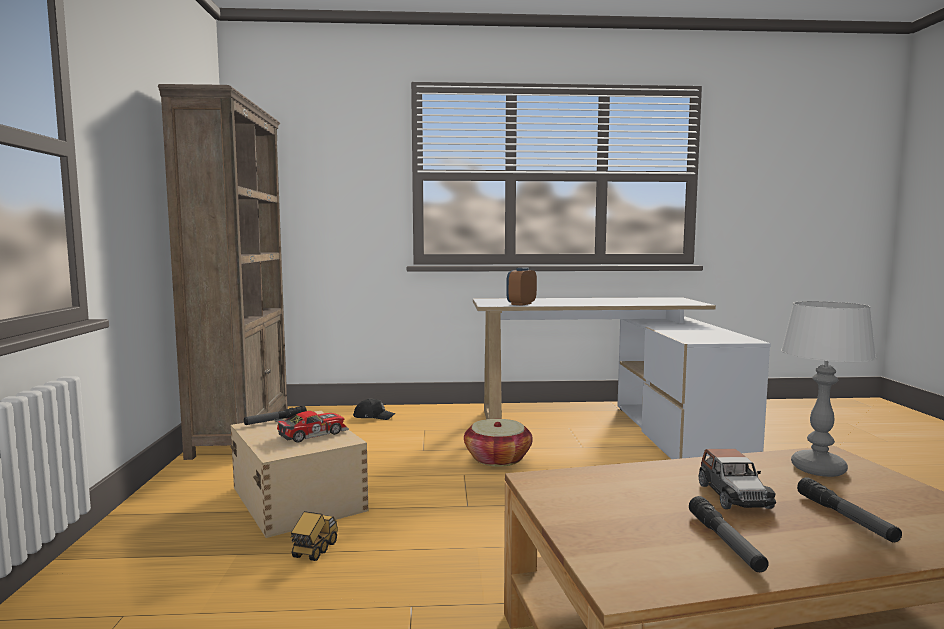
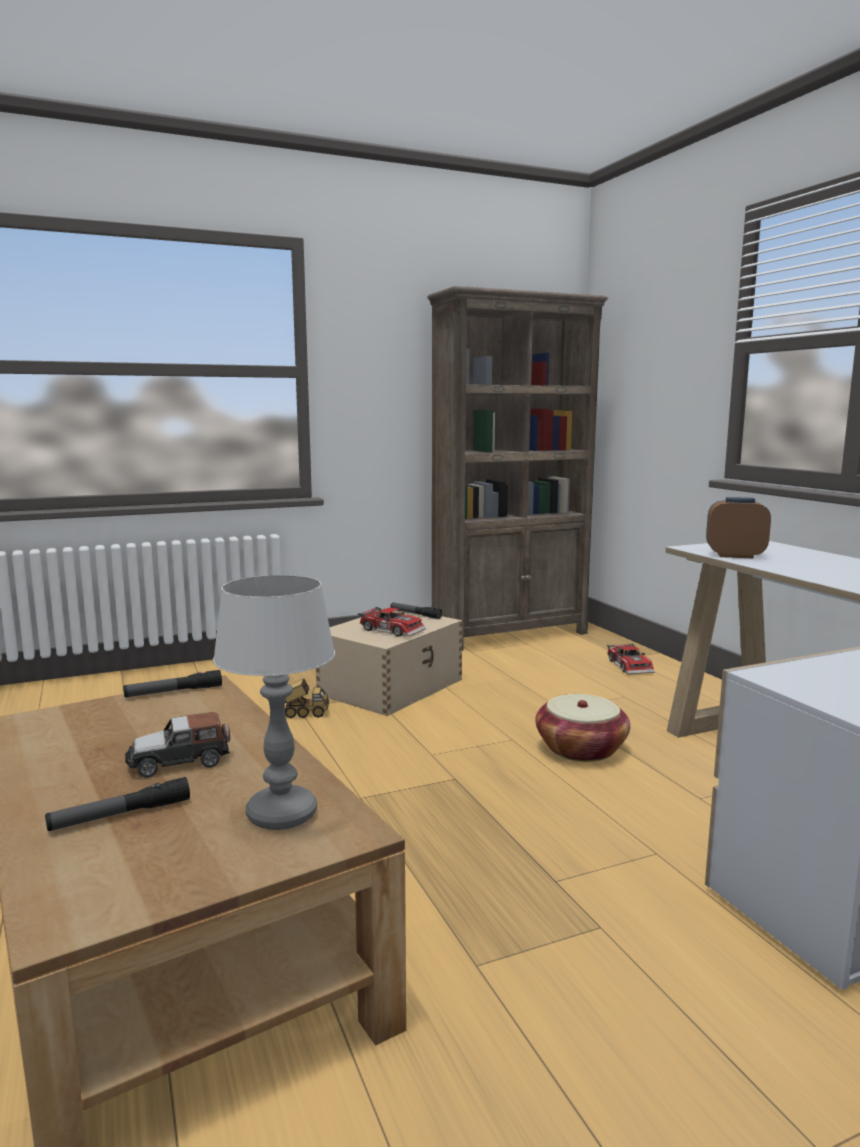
camera: 70 degrees right, 5 degrees up
black cap [353,398,395,420] -> toy car [607,643,655,674]
flashlight [689,496,769,572] -> flashlight moved to [123,670,222,697]

